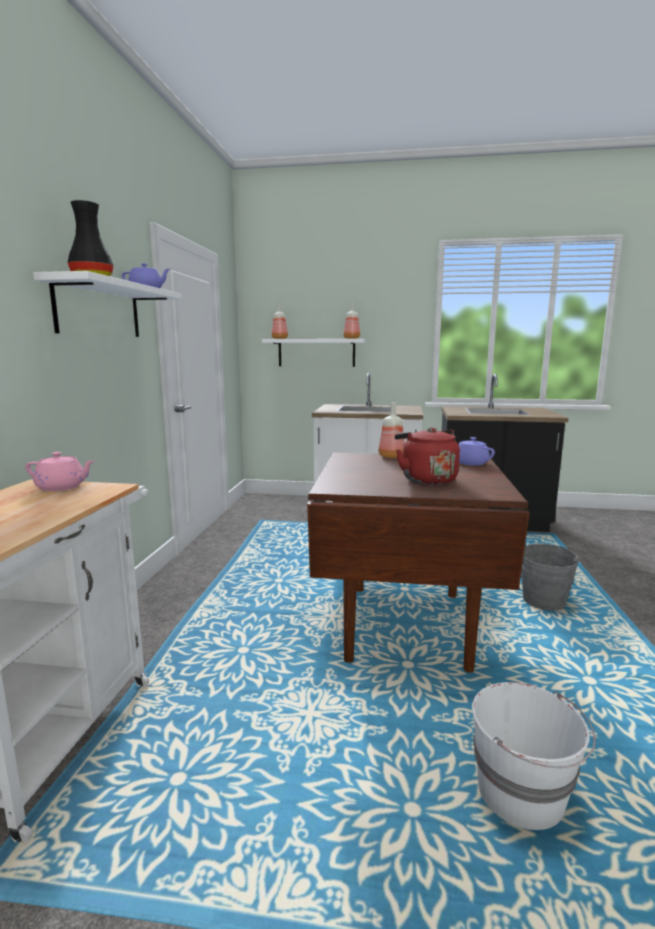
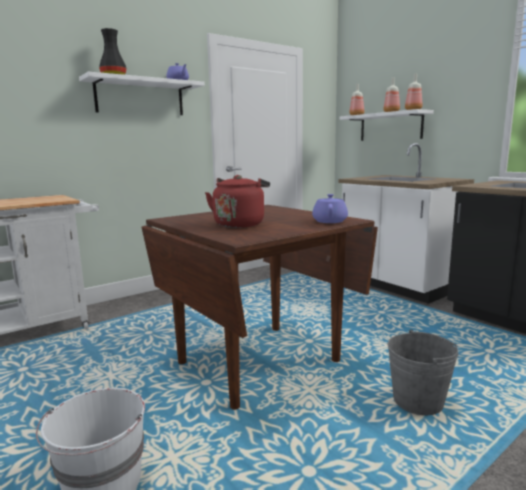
camera: 45 degrees right, 0 degrees up
pink teapot [25,452,94,491] -> none
bottle [379,402,405,458] -> bottle moved to [383,77,400,112]

